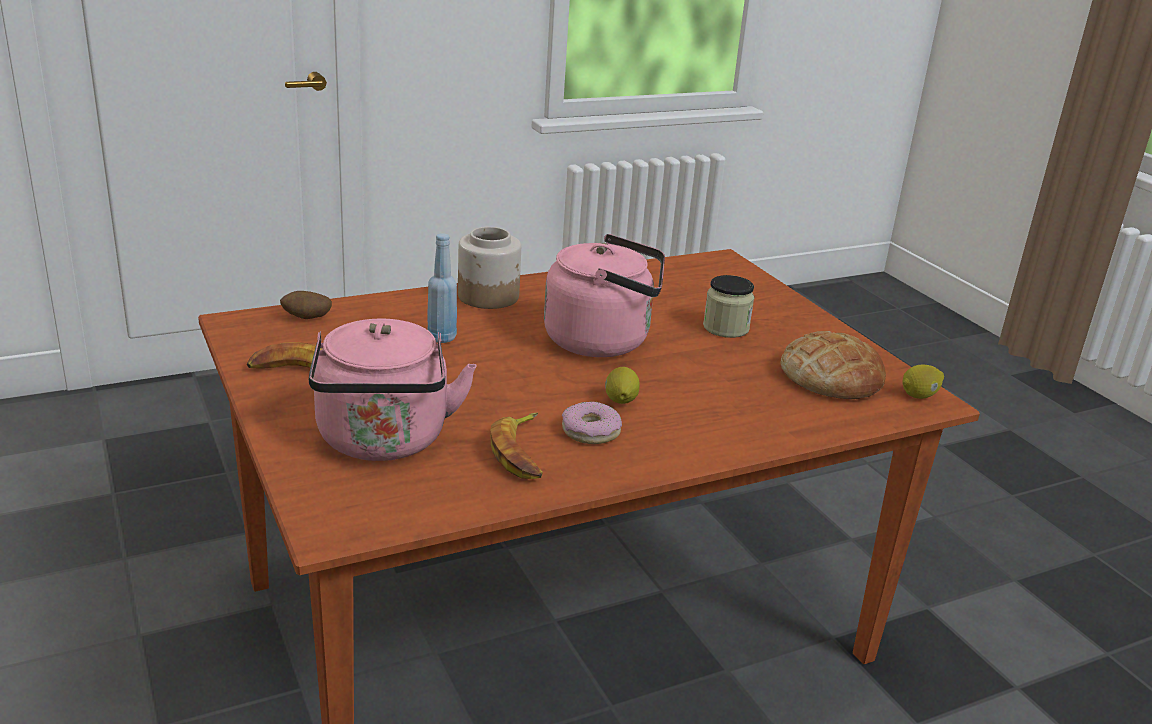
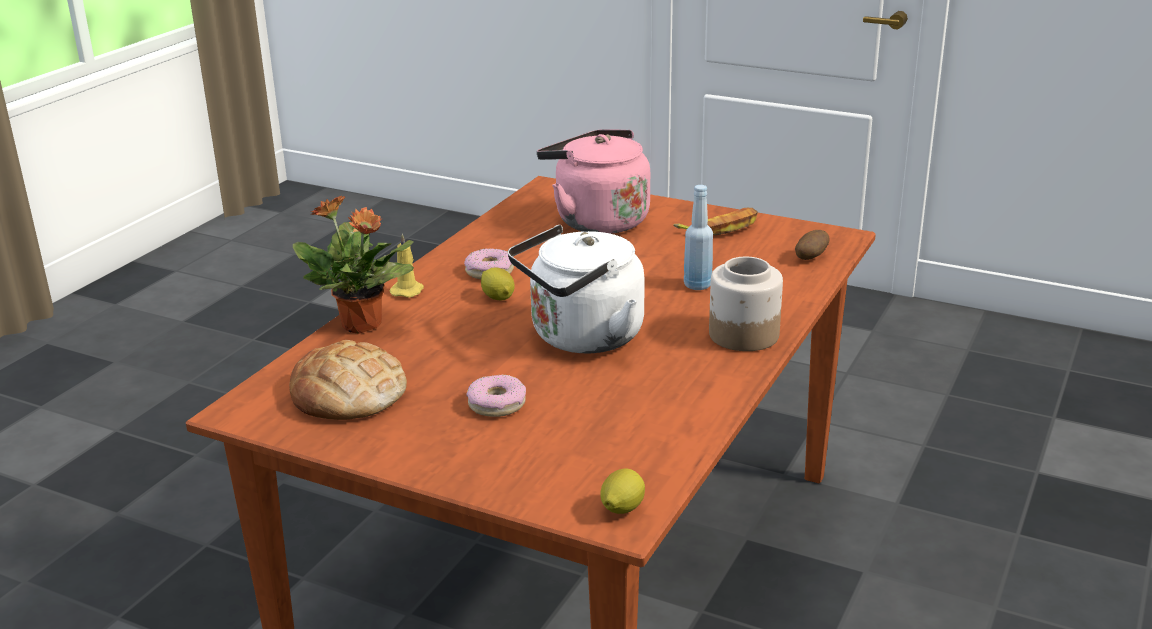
camera: 145 degrees right, 0 degrees up
banana [490,412,543,479] -> none
pink kettle [544,234,665,357] -> white kettle [508,225,645,354]
jar [703,275,755,338] -> donut [466,374,526,417]
lemon [902,365,944,399] -> lemon moved to [600,468,645,514]
none -> potted plant [293,196,414,334]
none -> yellow candle [389,233,424,298]

